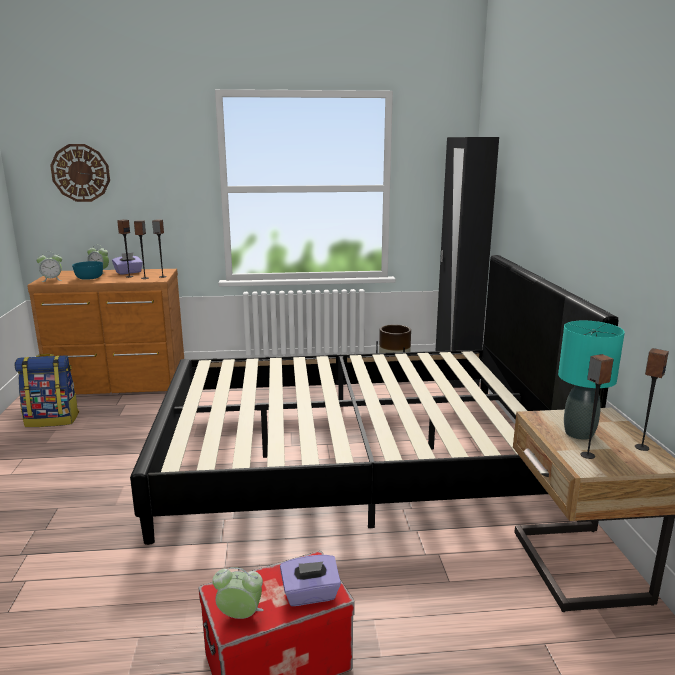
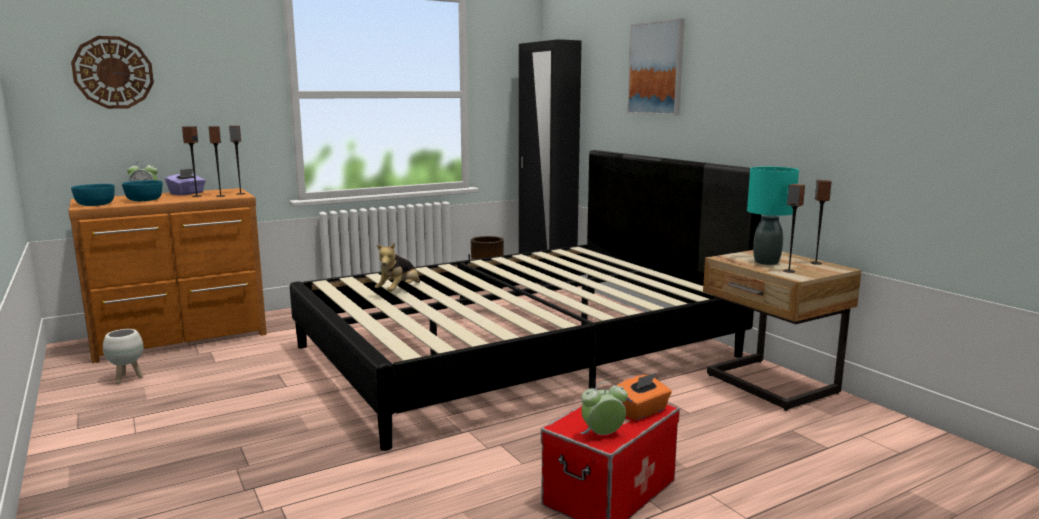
camera: 25 degrees left, 5 degrees down
backpack [15,354,79,427] -> white planter [103,329,143,384]
alarm clock [36,251,63,282] -> turquoise bowl [71,184,115,206]
purple tissue box [280,555,341,606] -> orange tissue box [617,373,672,420]
none -> plush toy [374,242,420,292]
none -> picture [627,18,685,116]

